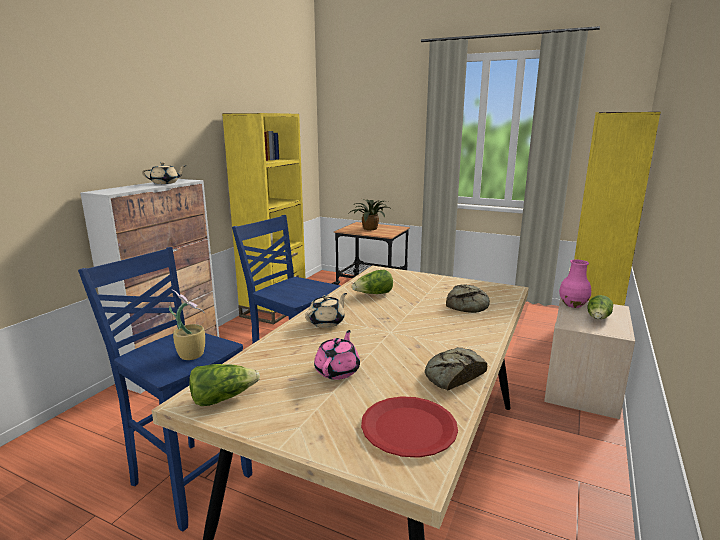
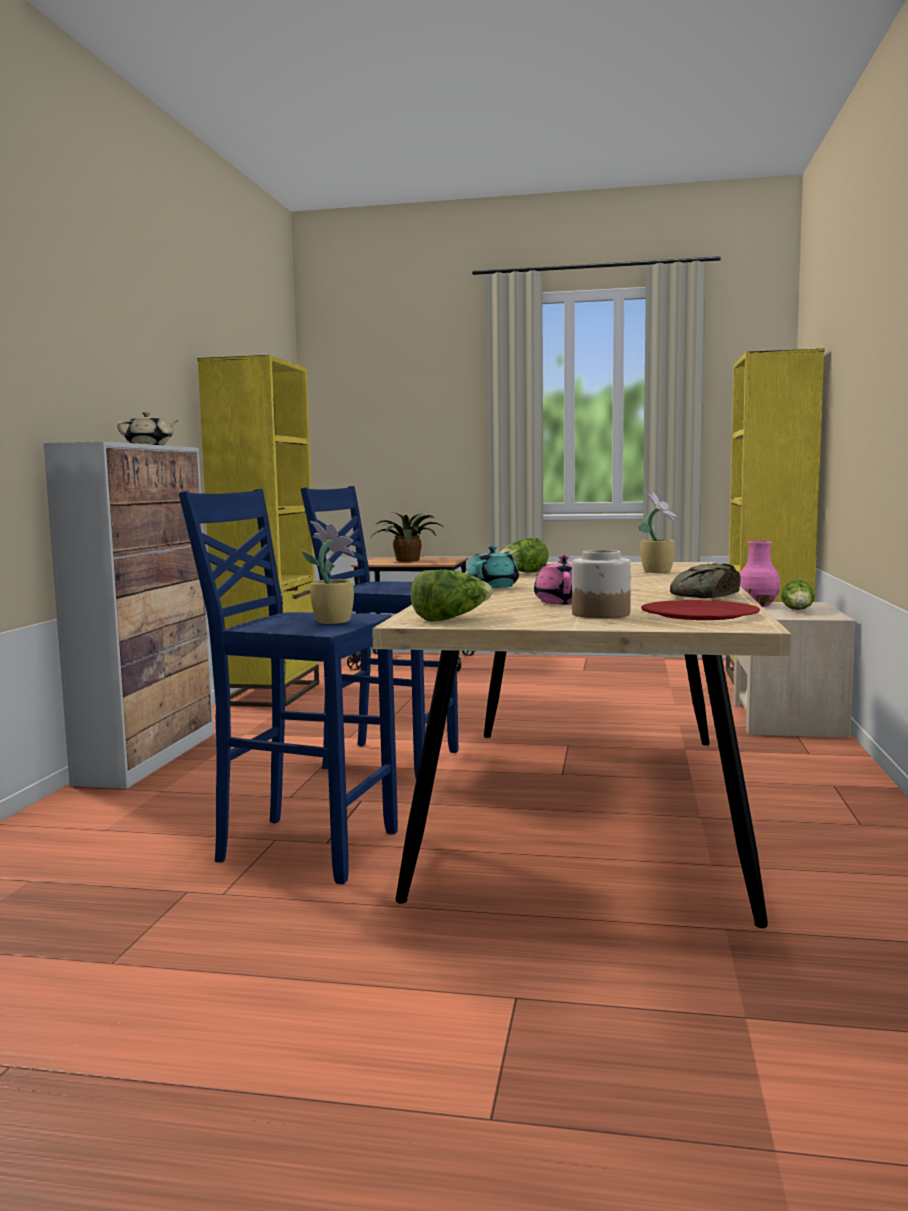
camera: 15 degrees left, 10 degrees down
beige teapot [305,293,347,328] -> turquoise teapot [467,546,519,588]
bread [446,284,490,313] -> potted plant [638,492,678,573]
none -> jar [572,550,631,618]

